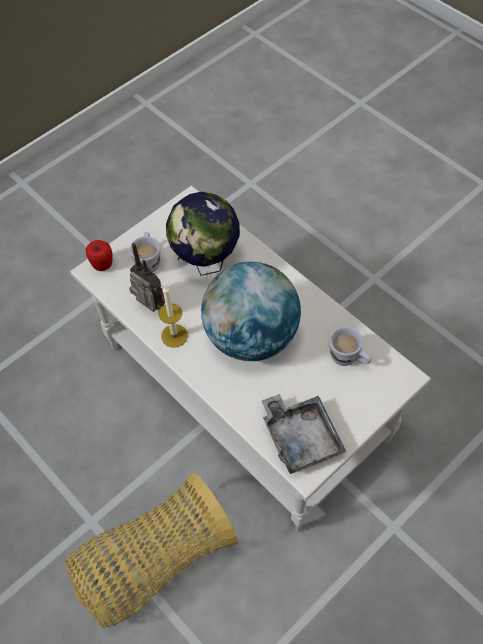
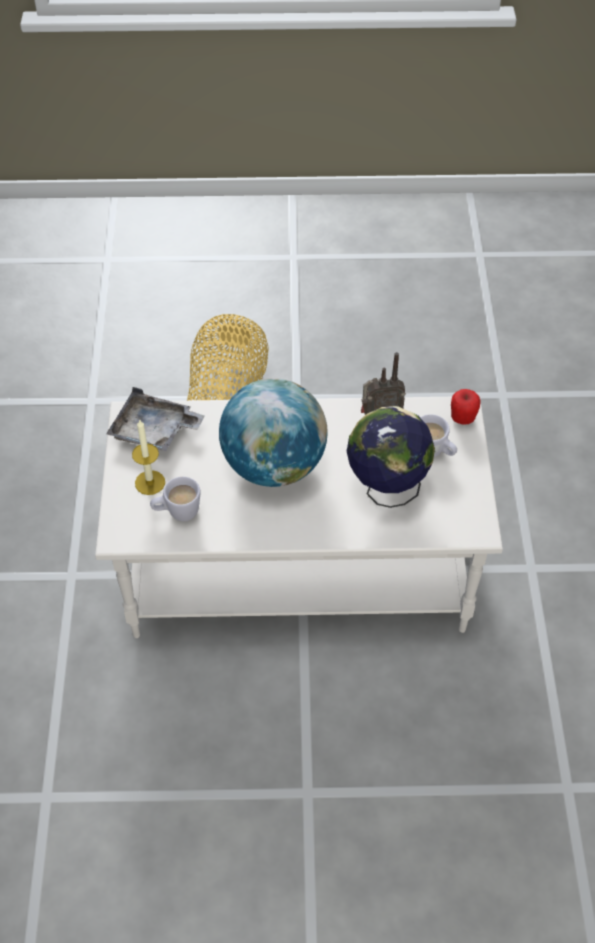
camera: 130 degrees right, 5 degrees down
candle [158,286,188,348] -> candle moved to [132,419,165,495]

